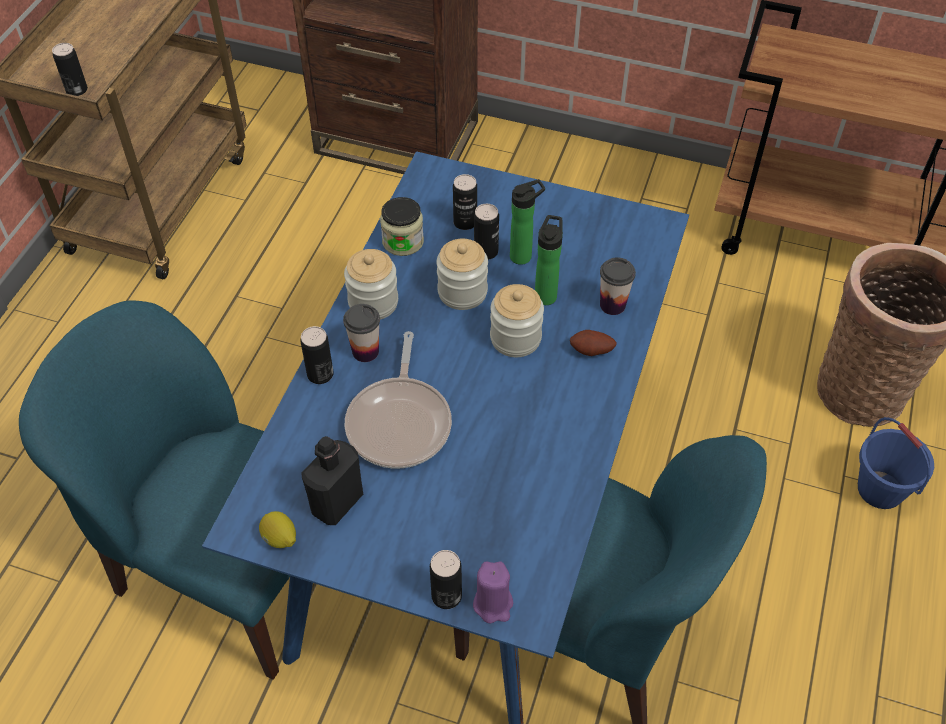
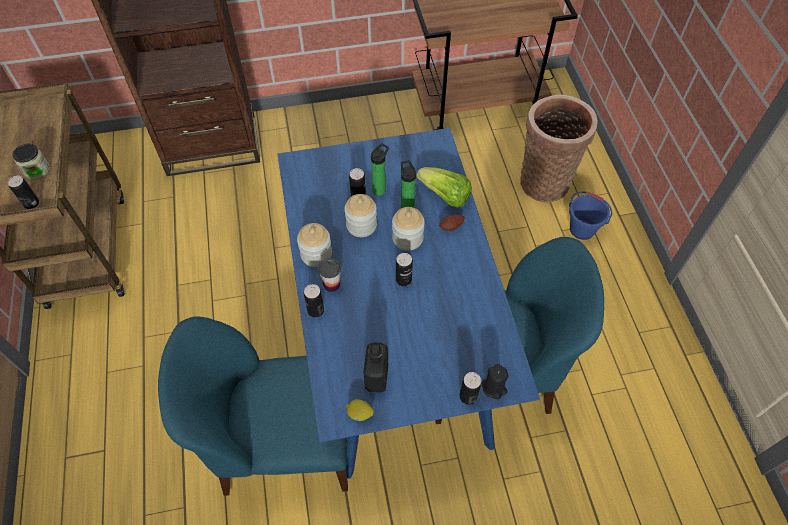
camera: 30 degrees left, 5 degrees up
frying pan [345,331,452,469] -> none
jar [380,197,424,256] -> jar moved to [13,143,50,180]
can [453,174,477,230] -> can moved to [396,253,413,286]
purple candle [473,561,513,624] -> black candle [482,364,509,399]
cup [600,257,636,315] -> lettuce [417,167,472,208]

